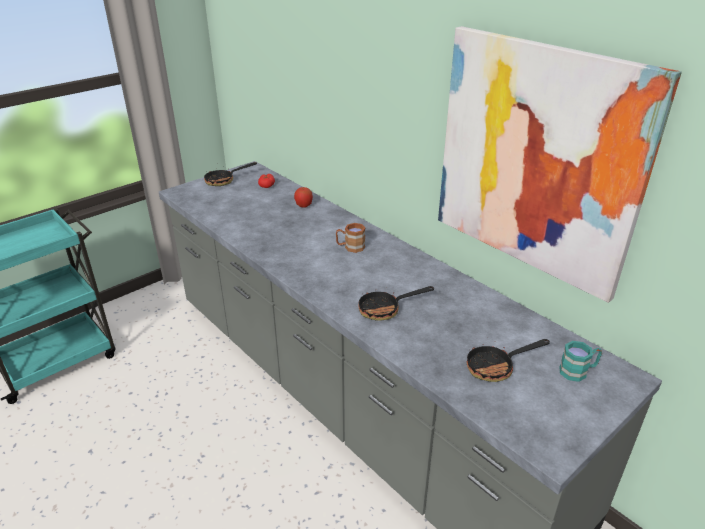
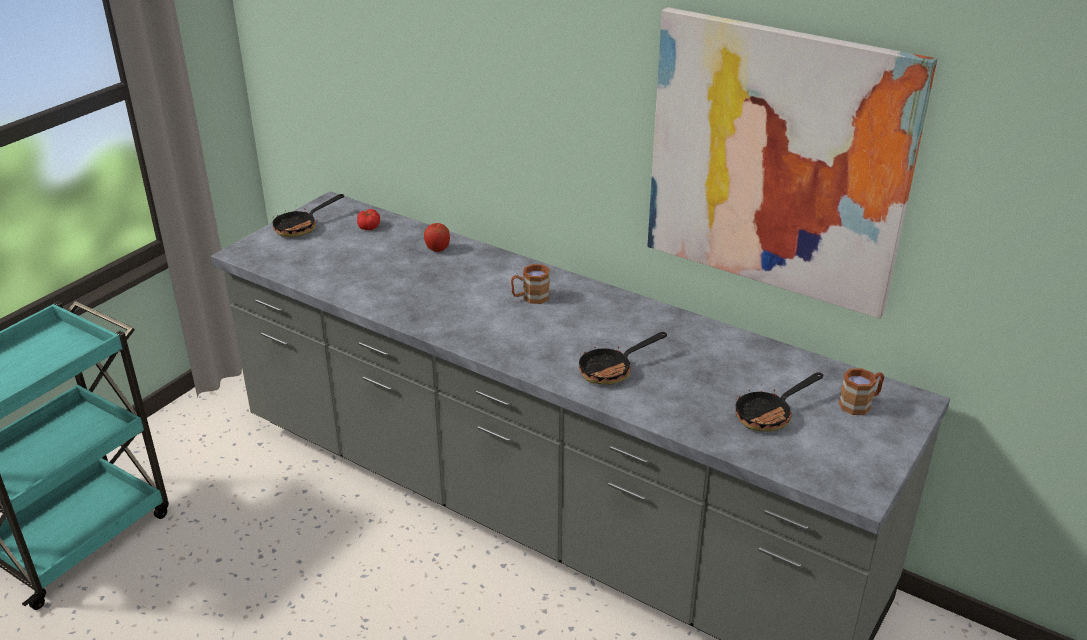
camera: 15 degrees left, 0 degrees up
turquoise mug [559,341,602,382] -> brown mug [838,368,884,415]

